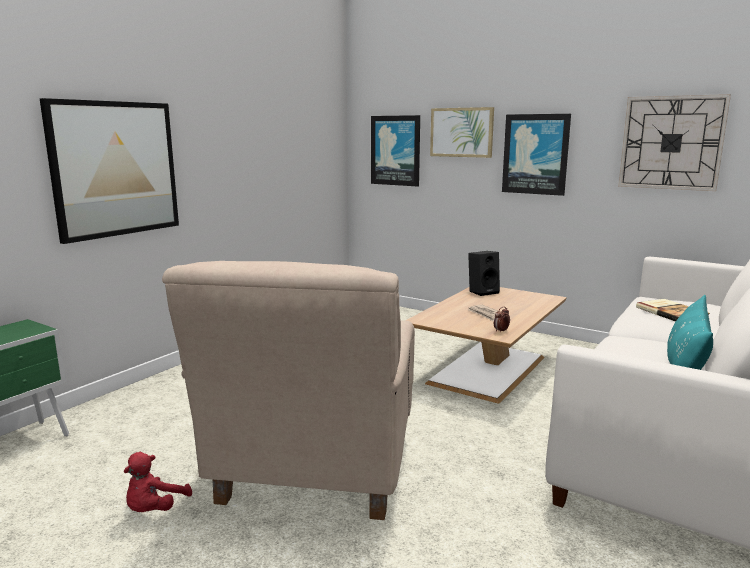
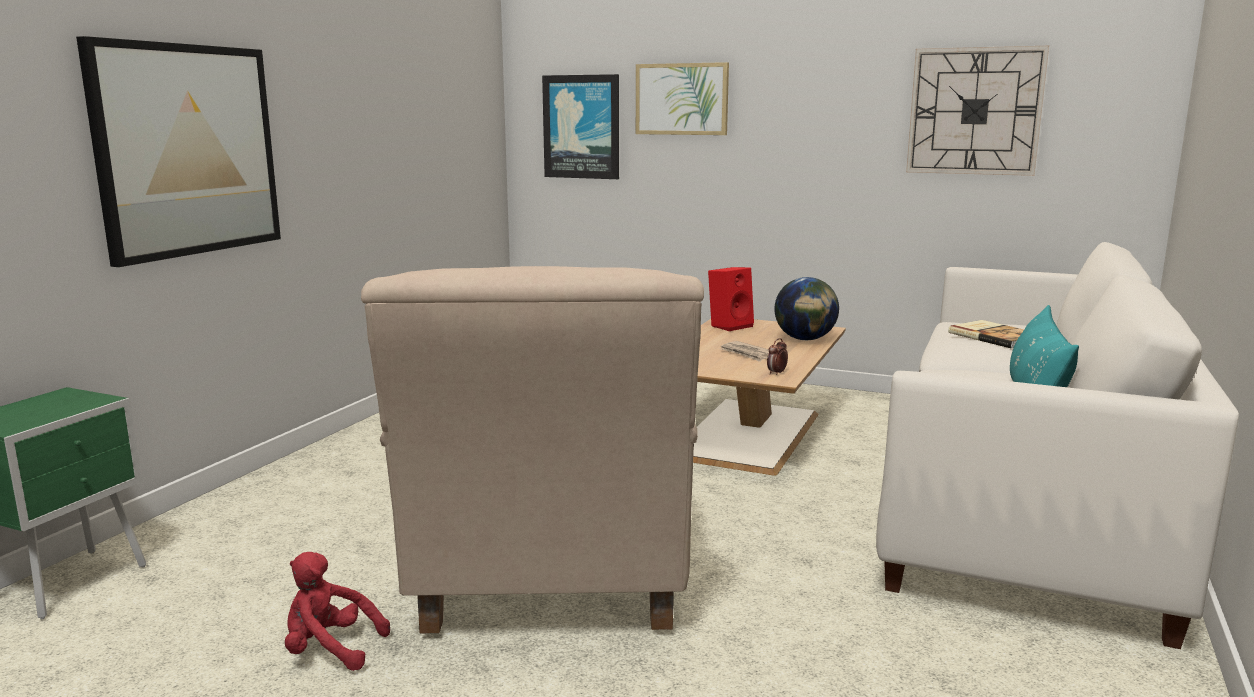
camera: 10 degrees left, 0 degrees up
red plush toy [123,452,192,512] -> red plush toy turned 90 degrees clockwise [285,552,390,671]
black speaker [468,251,500,296] -> red speaker [708,267,754,331]
picture [502,114,571,196] -> none
none -> globe [774,277,839,340]

